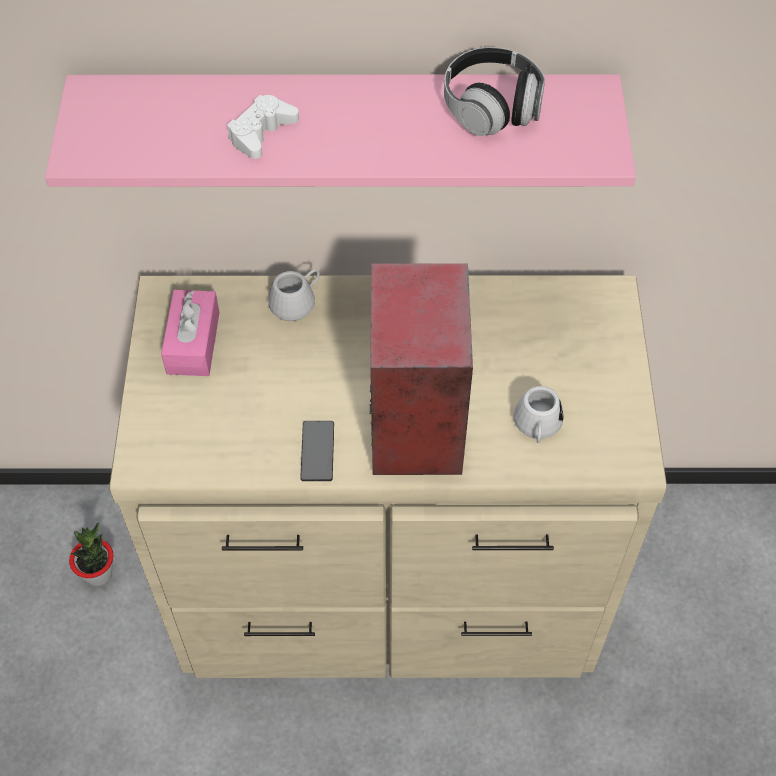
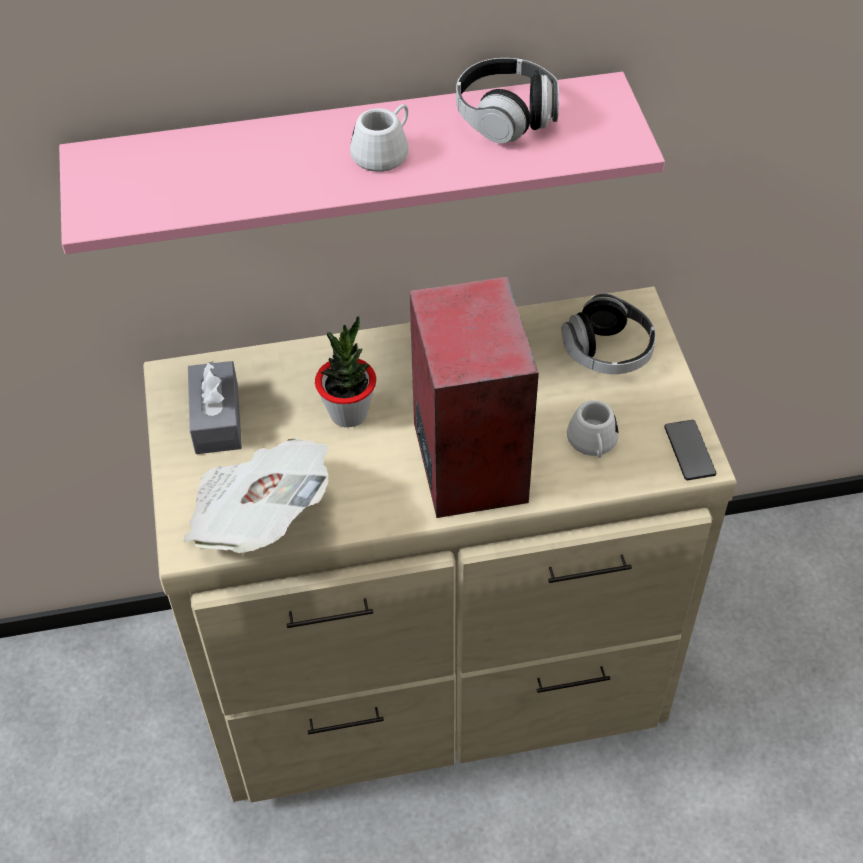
camera: 10 degrees left, 5 degrees down
potted plant [69,523,113,586] -> potted plant moved to [315,316,376,427]
pink tissue box [161,290,220,376] -> grey tissue box [188,361,242,454]
white game controller [227,95,299,159] -> none
white mug [268,269,320,321] -> white mug moved to [350,104,408,172]
phone [300,421,334,481] -> phone moved to [664,420,716,480]
none -> newspaper [183,438,329,553]
none -> headphones [561,293,656,374]

